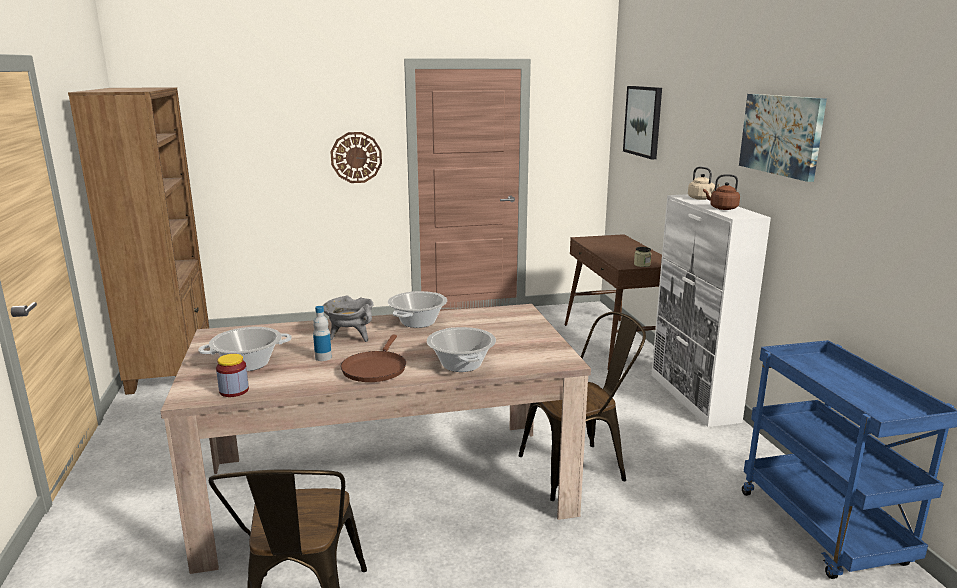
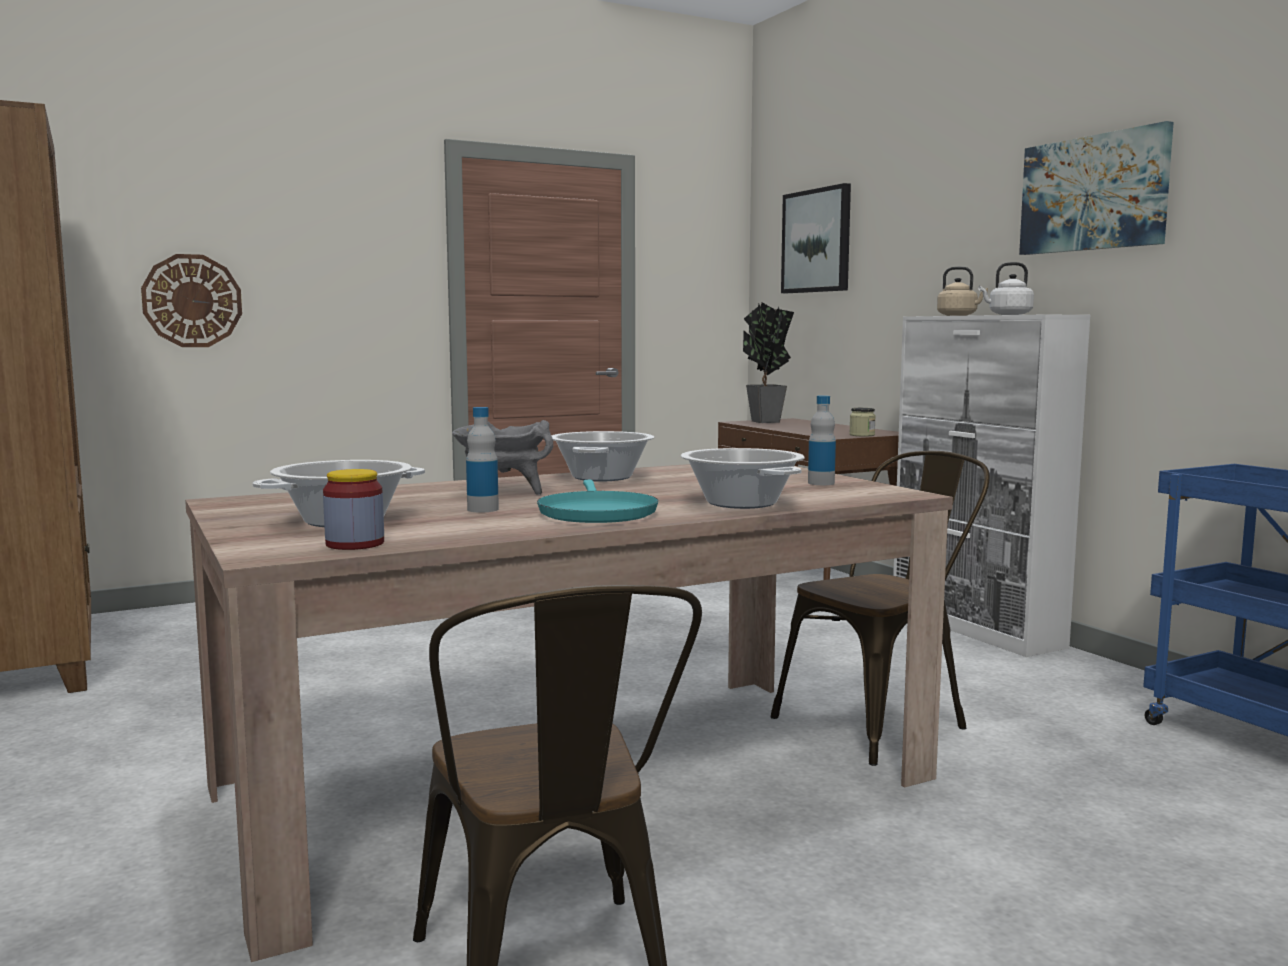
camera: 15 degrees left, 10 degrees down
wall clock [331,132,382,183] -> wall clock moved to [141,254,242,347]
brown frying pan [341,335,406,382] -> turquoise frying pan [537,480,658,523]
brown kettle [703,174,740,210] -> white kettle [978,262,1034,315]
none -> potted plant [743,303,794,423]
none -> bottle [808,395,836,485]

